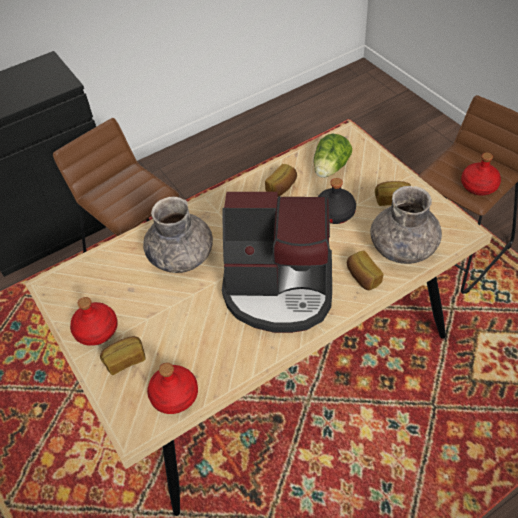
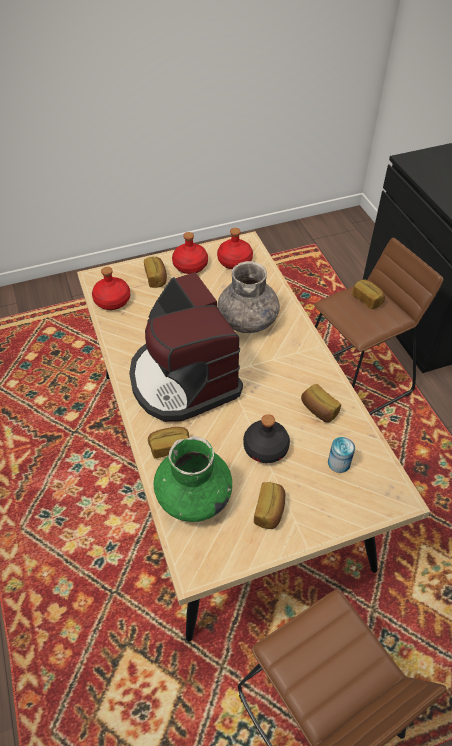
camera: 100 degrees right, 0 degrees up
coffee machine [222,192,332,333] -> coffee machine turned 45 degrees counterclockwise [129,272,243,422]
lettuce [314,134,352,178] -> can [328,437,355,473]
grey vase [370,186,442,264] -> green vase [154,436,232,522]
red bottle [461,153,501,196] -> red bottle moved to [217,228,253,269]
none -> bread [352,279,385,309]

